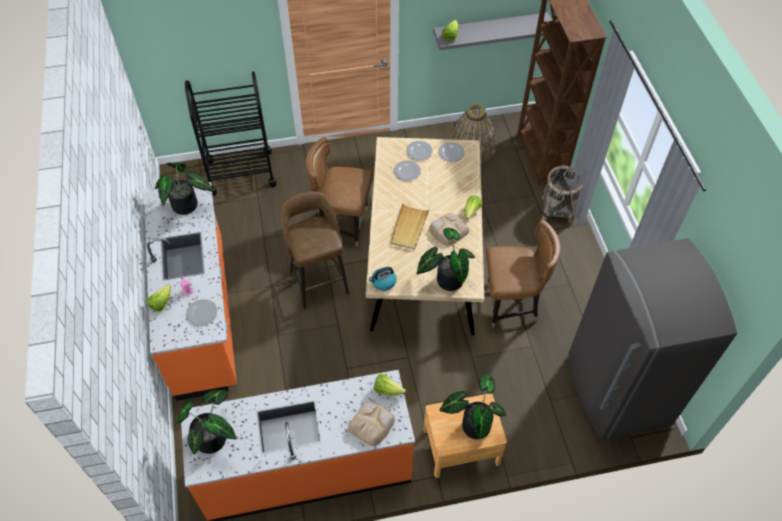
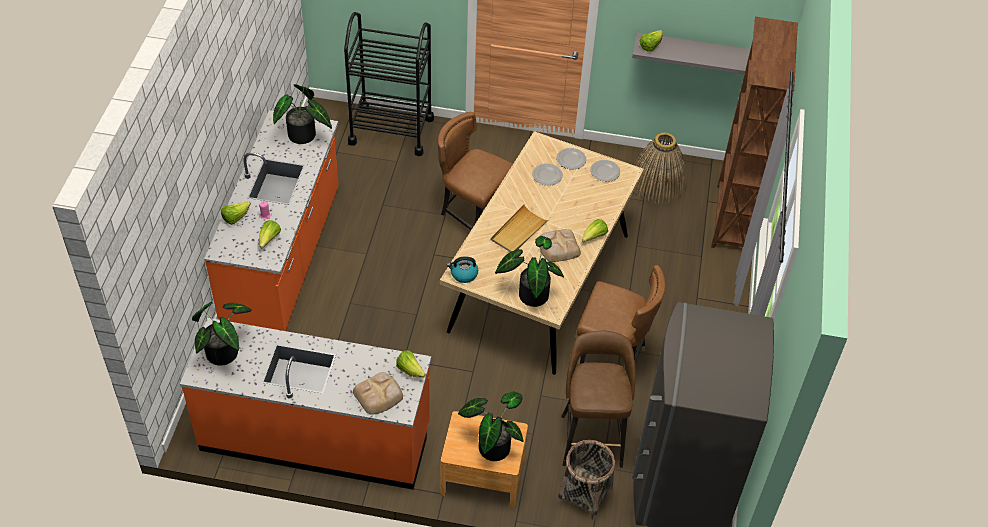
camera: 20 degrees right, 5 degrees down
plate [186,299,217,326] -> lettuce [259,220,281,249]
brown stool [281,191,349,309] -> brown stool moved to [561,330,635,468]
basket [542,166,584,224] -> basket moved to [557,440,615,520]

